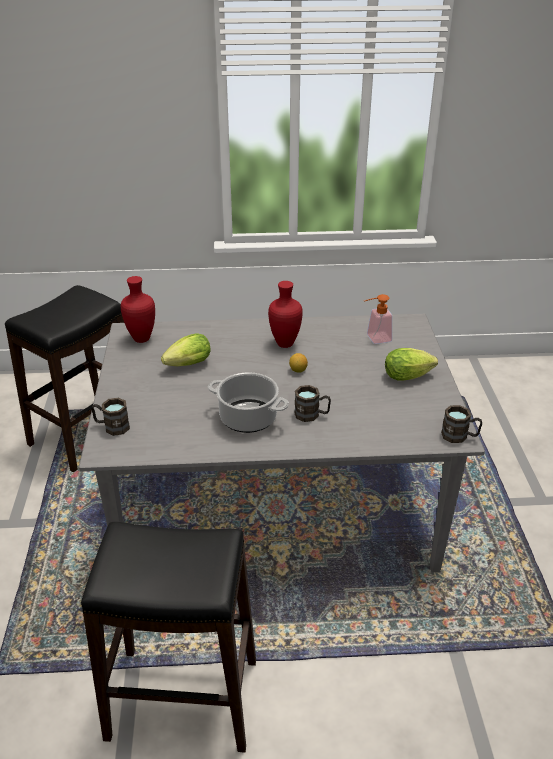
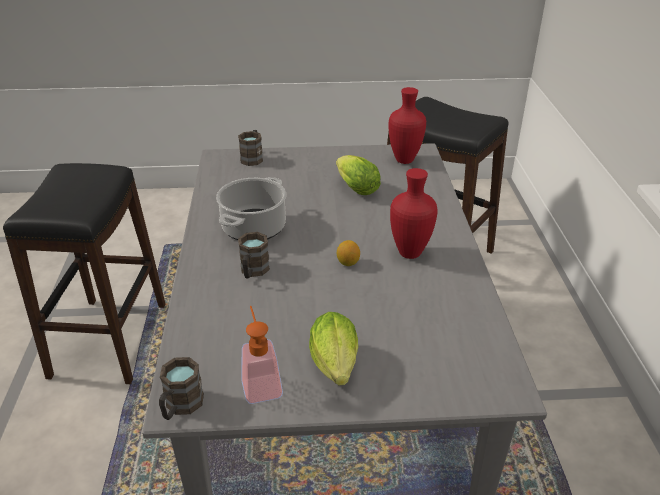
camera: 90 degrees right, 0 degrees up
soap dispenser [364,294,392,344] -> soap dispenser moved to [241,306,283,404]

